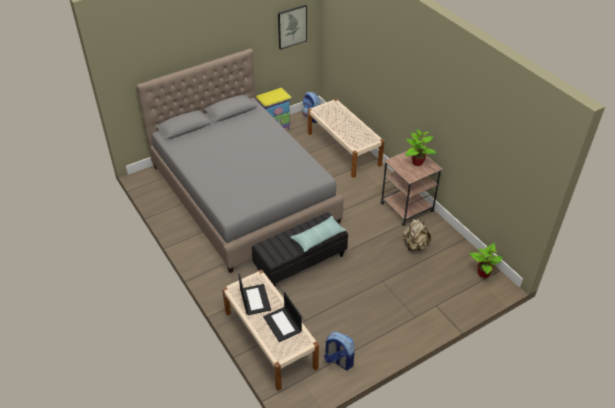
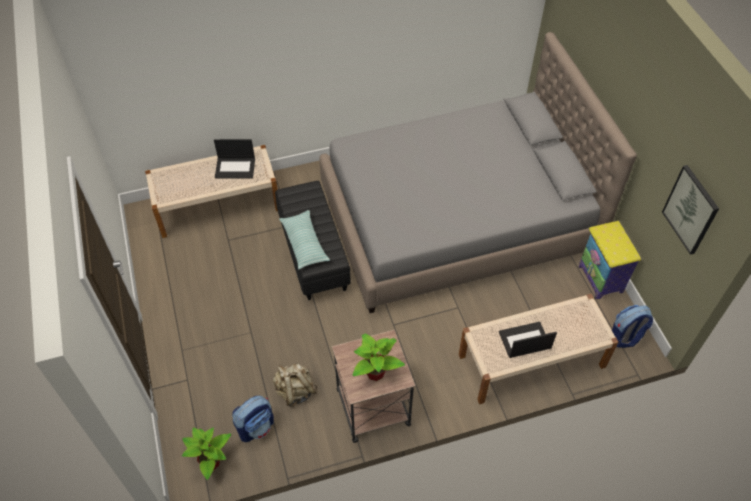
camera: 105 degrees right, 10 degrees up
laptop [263,292,302,342] -> laptop moved to [499,322,557,358]
backpack [324,331,355,370] -> backpack moved to [232,396,274,442]

